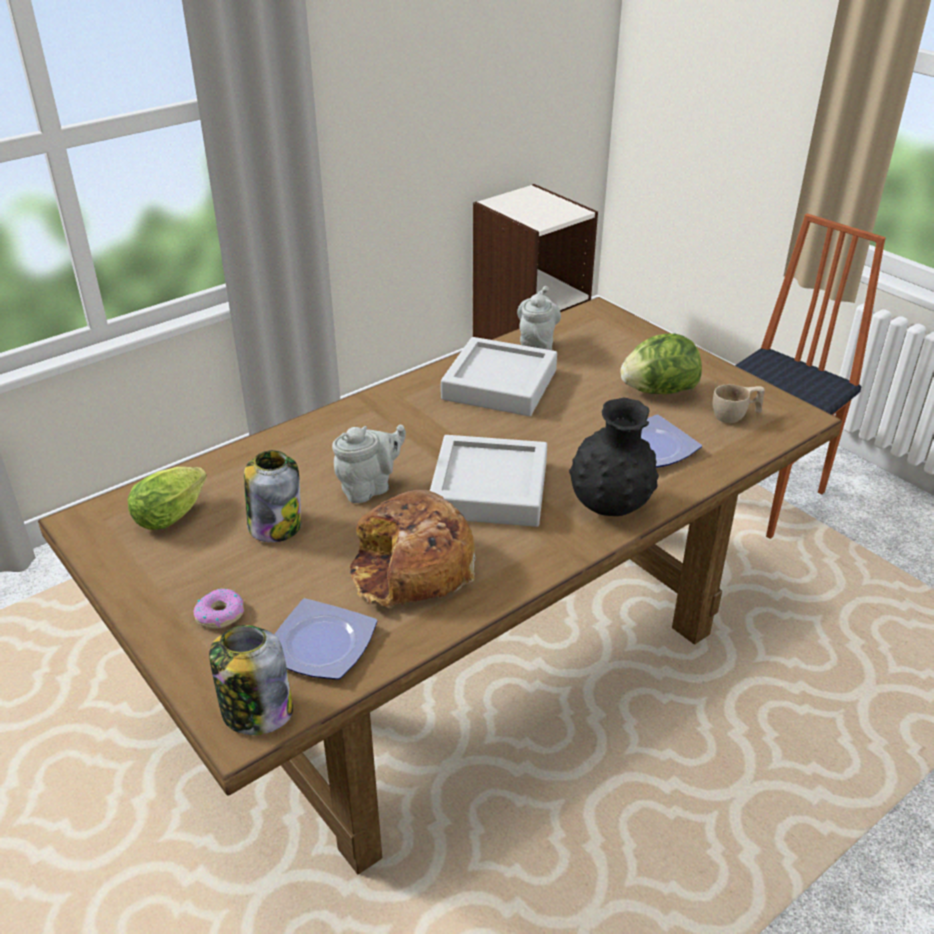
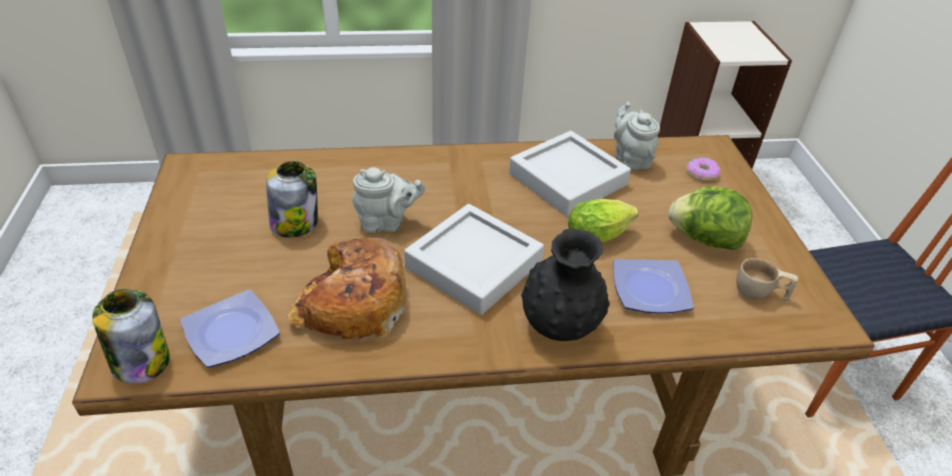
camera: 30 degrees right, 5 degrees up
lettuce [128,467,207,530] -> lettuce moved to [568,199,639,243]
donut [193,589,244,629] -> donut moved to [686,158,721,181]
grey teapot [517,286,561,350] -> grey teapot turned 60 degrees counterclockwise [614,102,660,170]

